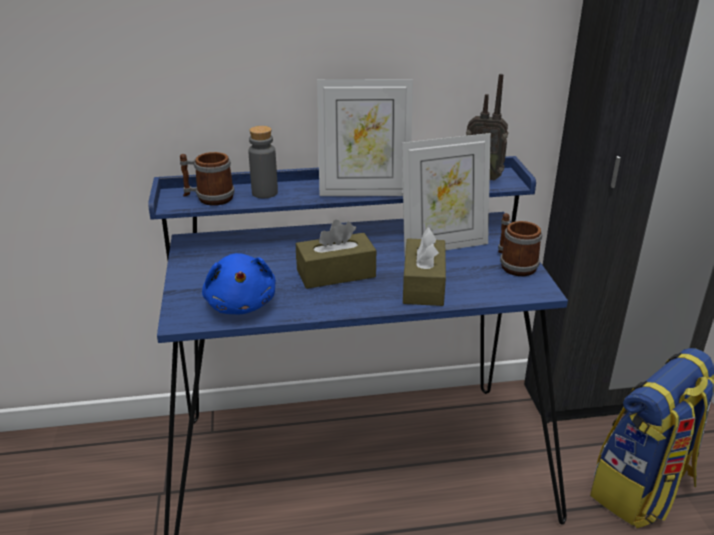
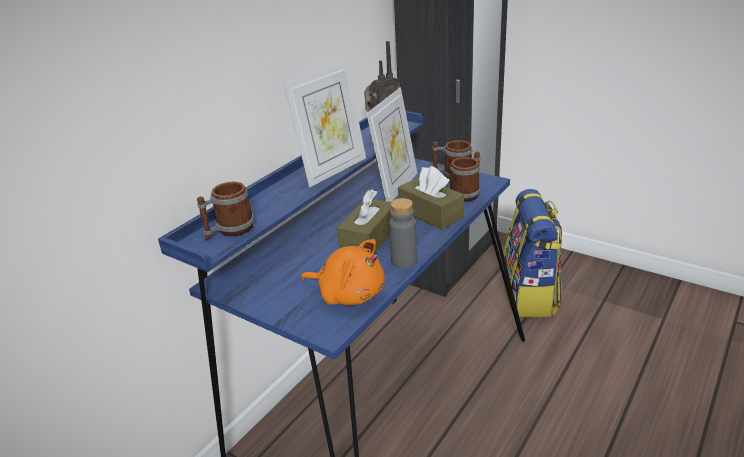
camera: 45 degrees left, 0 degrees up
blue plush toy [202,253,276,314] -> orange plush toy [301,239,385,305]
grey bottle [248,126,278,198] -> grey bottle moved to [389,198,417,269]
none -> mug [449,152,480,202]

